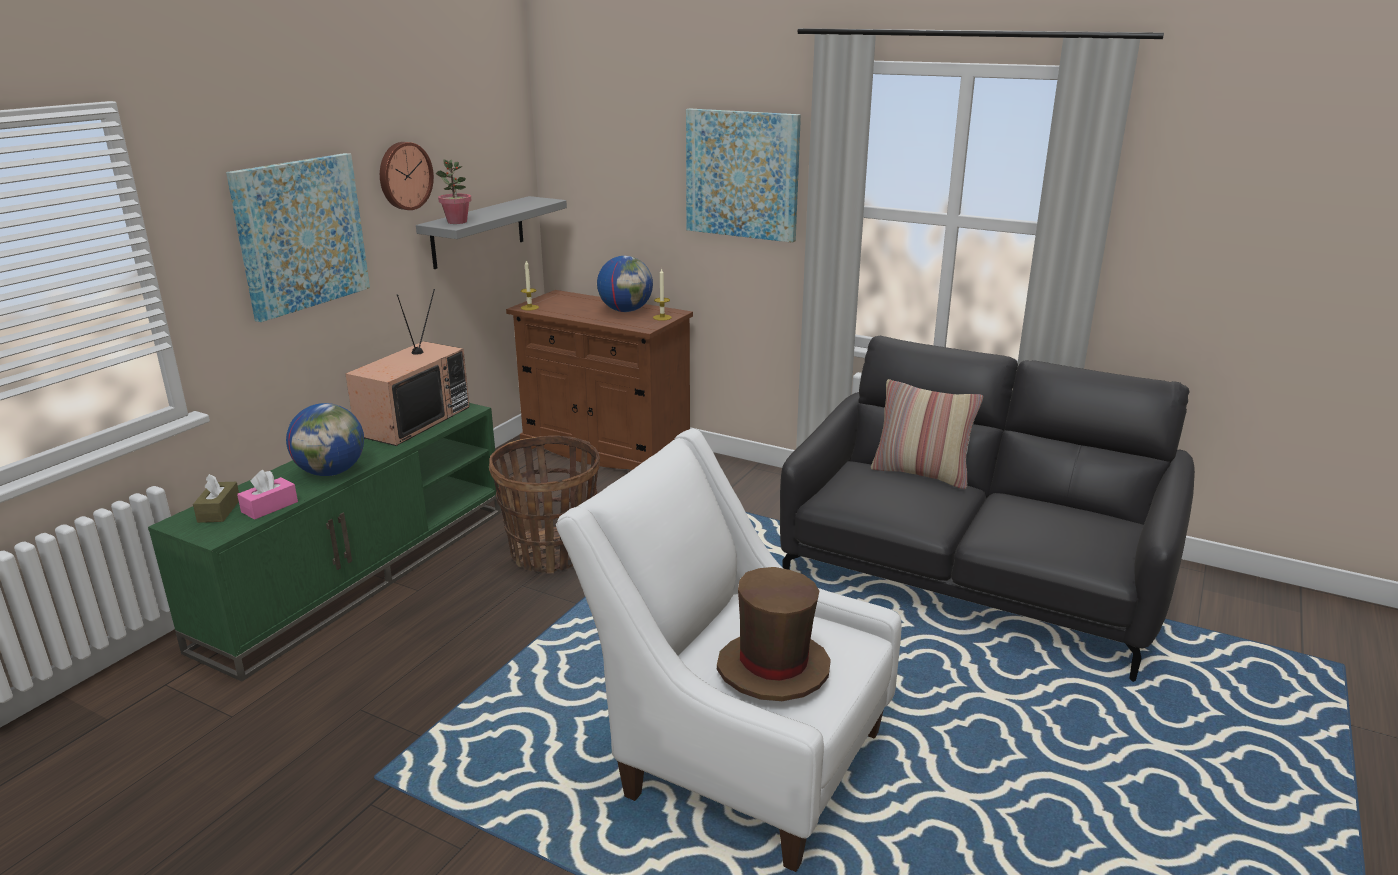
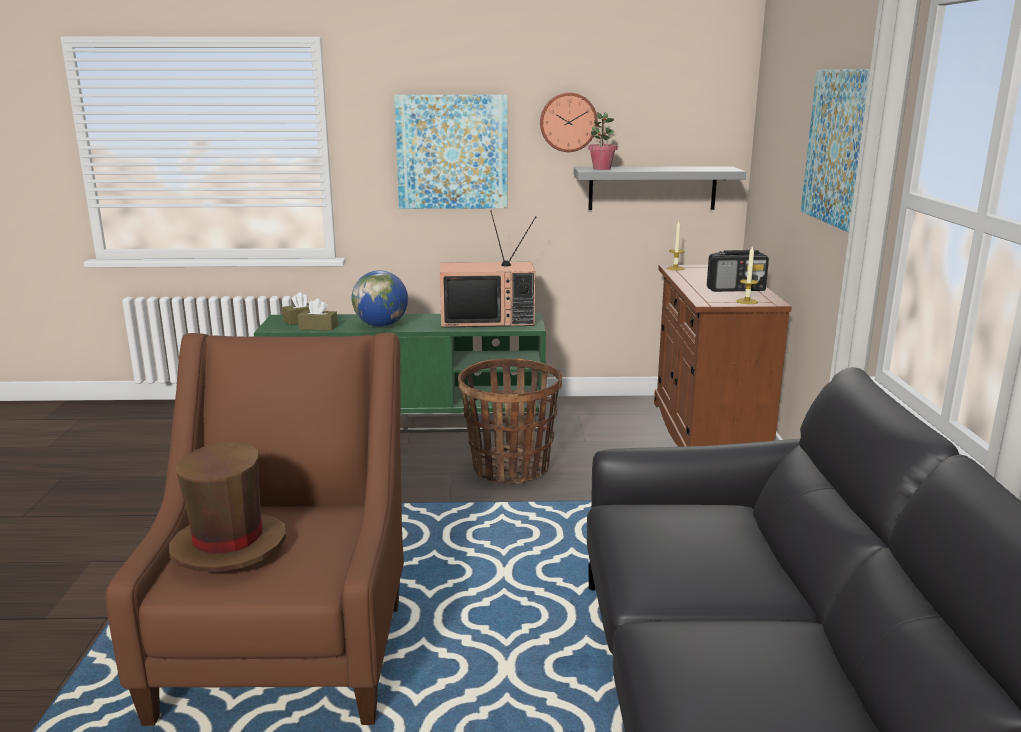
camera: 60 degrees right, 5 degrees down
pink tissue box [237,470,298,520] -> brown tissue box [298,299,338,331]
white armchair [556,429,901,872] -> brown armchair [105,333,404,726]
globe [597,256,653,312] -> radio [707,250,769,292]
pillow [871,379,983,489] -> none

